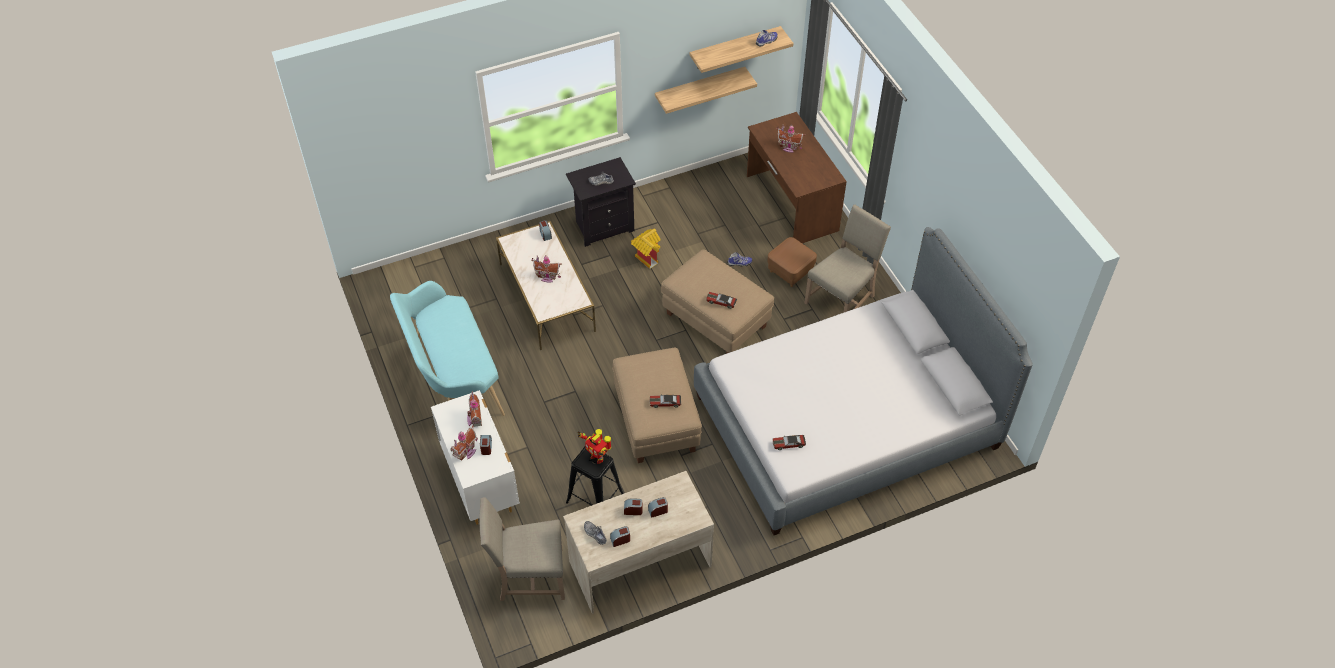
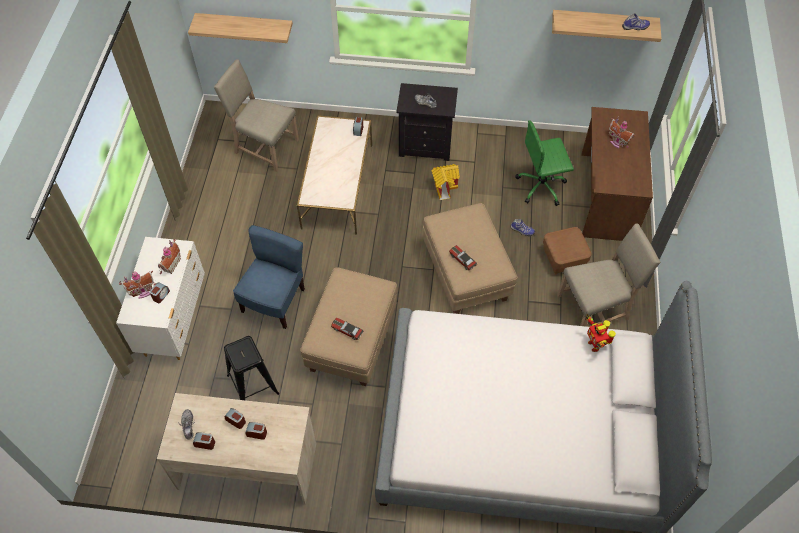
camera: 30 degrees right, 5 degrees up
turquoise bench [390,281,505,416] -> none
beige chair [480,497,565,601] -> beige chair moved to [214,59,299,172]
toy house [531,255,562,282] -> none
toy robot [578,429,611,464] -> toy robot moved to [585,314,616,352]
shelf [655,67,757,114] -> shelf moved to [188,13,293,43]
toy car [772,435,806,450] -> none
none -> blue chair [233,225,305,329]
none -> green office chair [515,120,574,206]

